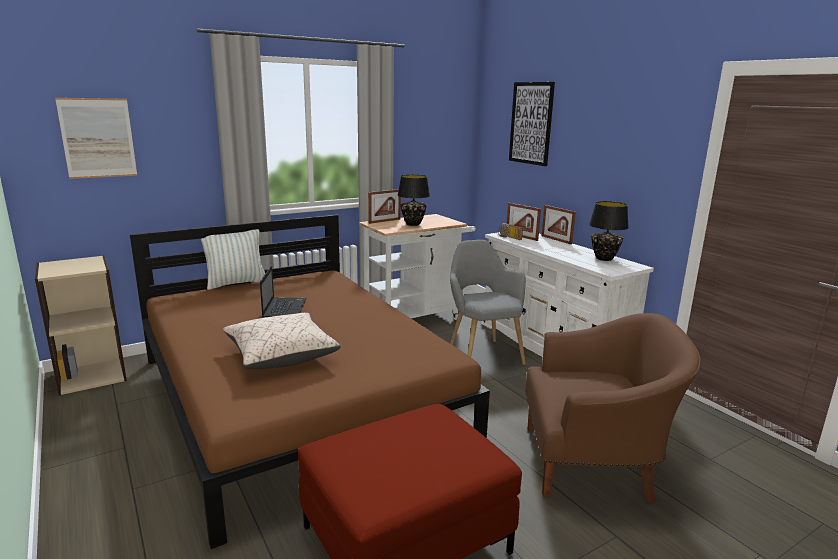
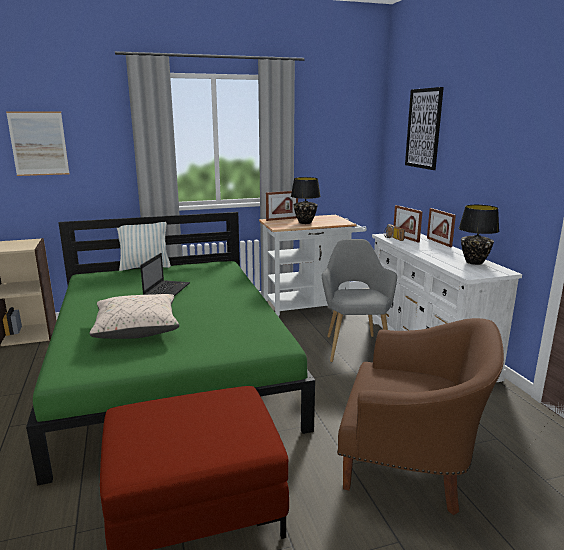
camera: 15 degrees right, 0 degrees up
brown bed [130,215,490,549] -> green bed [26,212,315,486]

